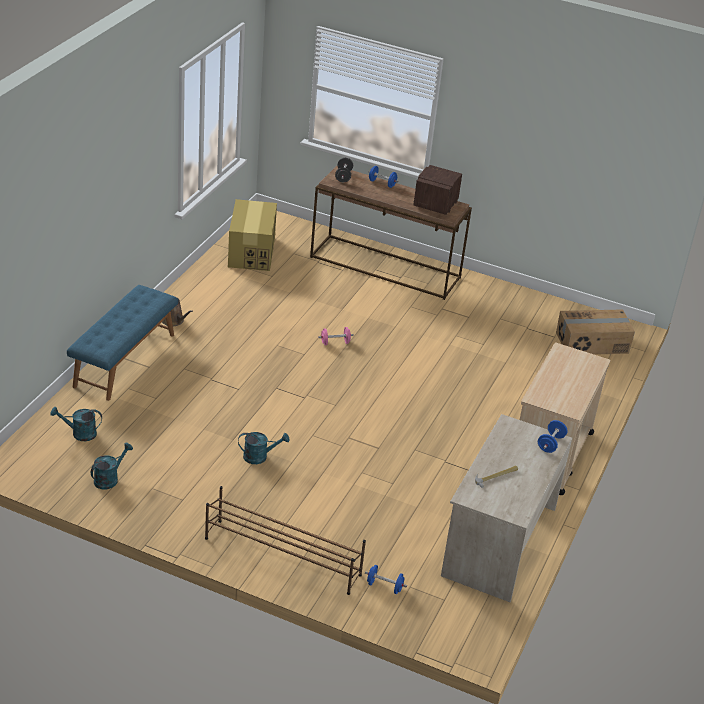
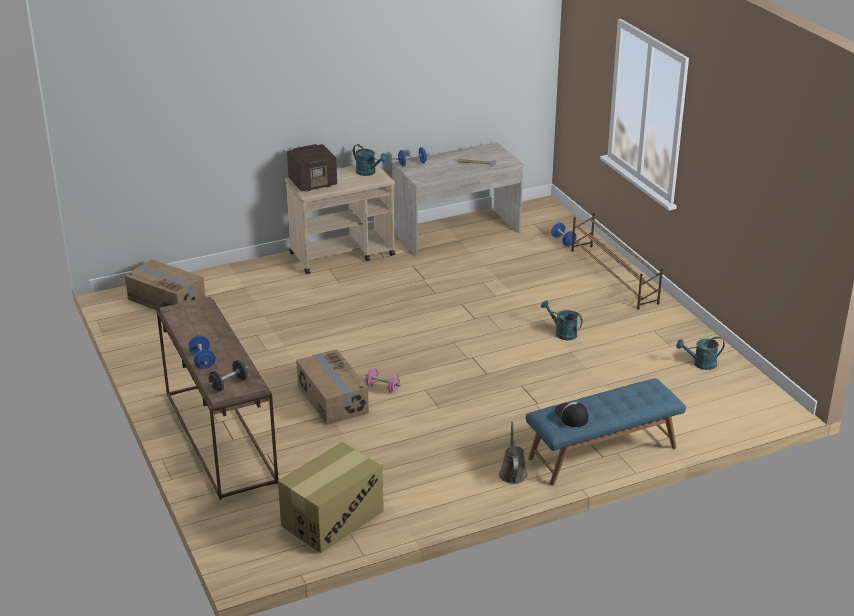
camera: 135 degrees left, 5 degrees down
turquoise watering can [50,407,102,441] -> turquoise watering can moved to [353,144,388,176]
radio [413,165,462,215] -> radio moved to [287,144,337,192]
none -> cardboard box [296,349,369,425]
none -> cap [554,402,588,427]

